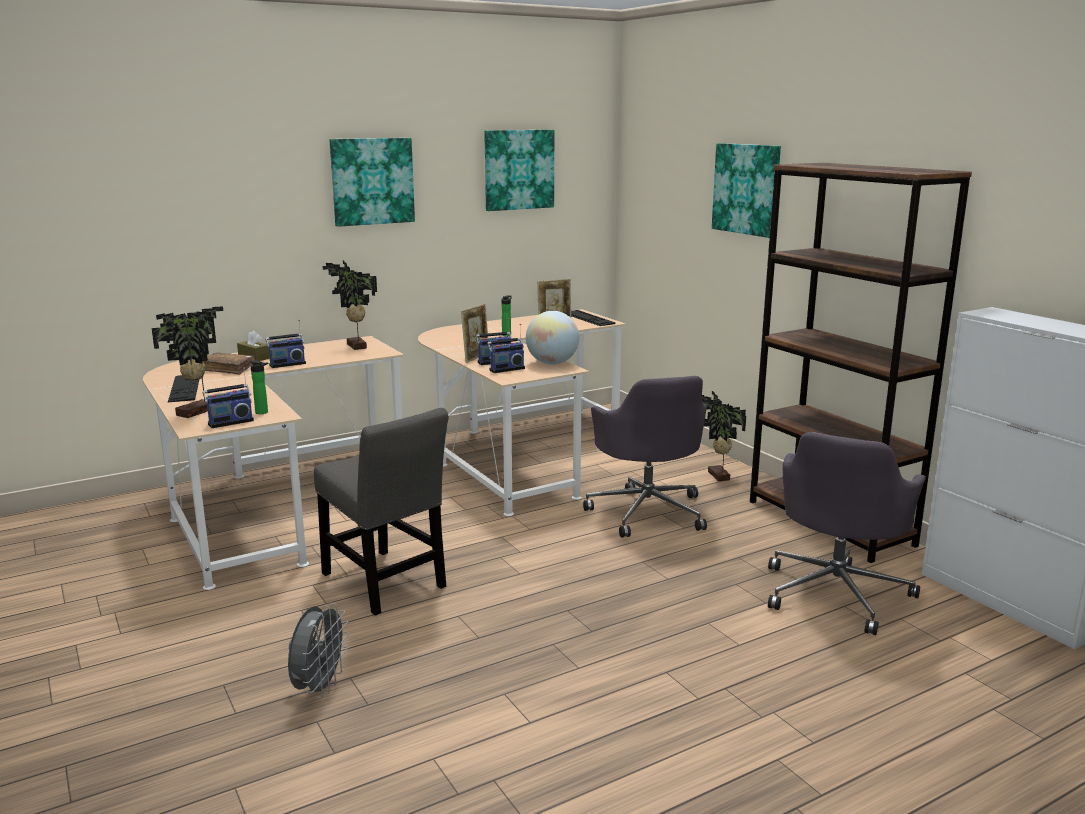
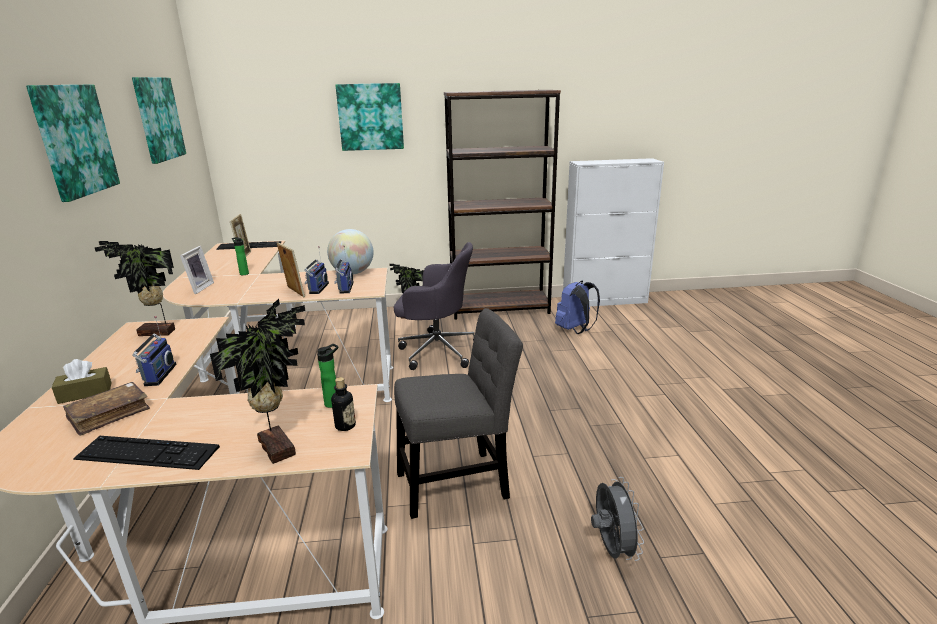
camera: 65 degrees left, 5 degrees up
radio [203,367,254,428] -> bottle [331,377,356,431]
grey fan [288,603,349,698] -> grey fan turned 45 degrees clockwise [591,477,644,561]
grey office chair [768,432,926,635] -> blue backpack [555,281,600,334]
none -> picture frame [180,246,214,294]

